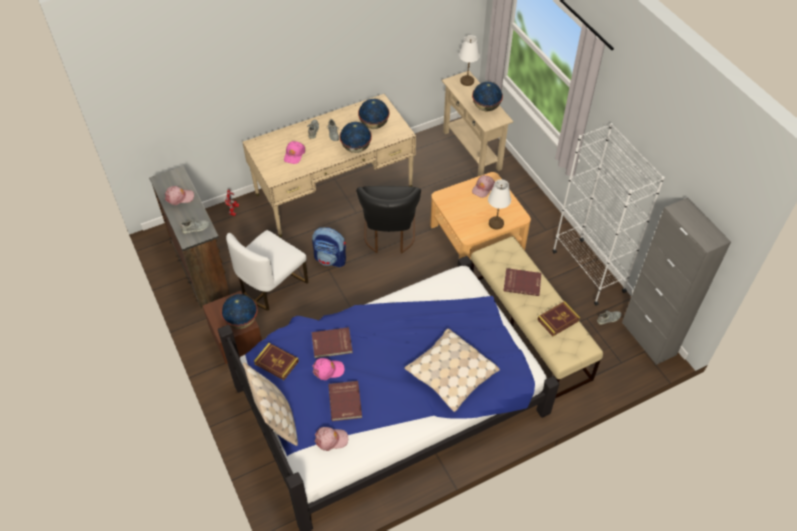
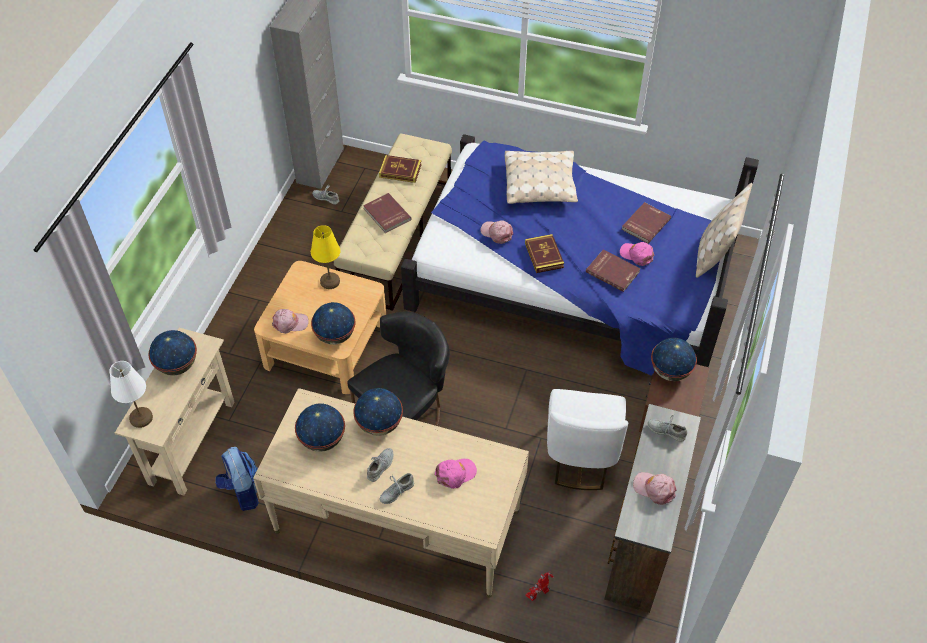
camera: 135 degrees left, 0 degrees up
white chair [226,230,308,311] -> white chair turned 105 degrees clockwise [547,389,628,490]
book [254,343,299,380] -> book moved to [525,234,564,273]
backpack [312,227,346,268] -> backpack moved to [215,447,259,511]
pink cap [315,427,348,451] -> pink cap moved to [480,220,513,244]
white table lamp [488,179,511,229] -> yellow table lamp [311,225,340,289]
white bookcase [552,123,665,306] -> none
none -> globe [311,302,355,345]

